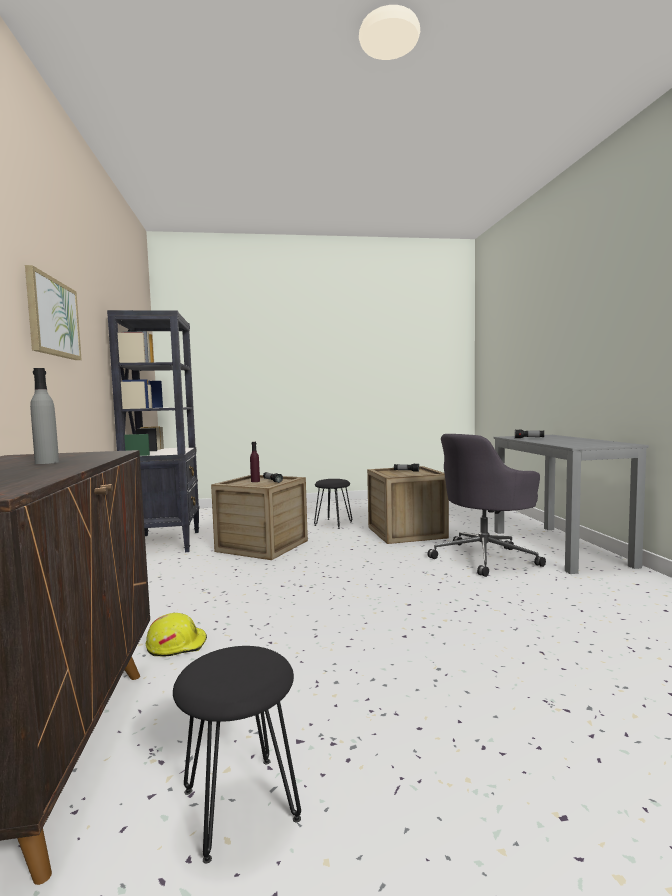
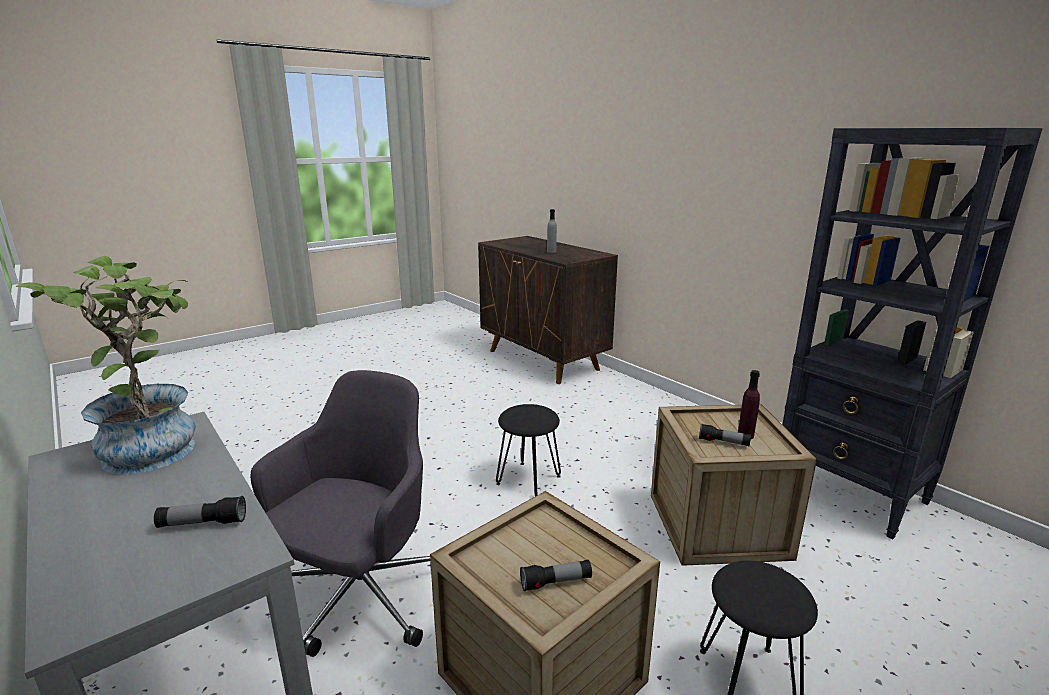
camera: 150 degrees right, 15 degrees up
picture [25,265,82,360] -> none
yellow hard hat [146,613,207,657] -> none
black stool [173,646,301,863] -> black stool moved to [496,404,561,496]
none -> potted plant [16,256,196,474]

